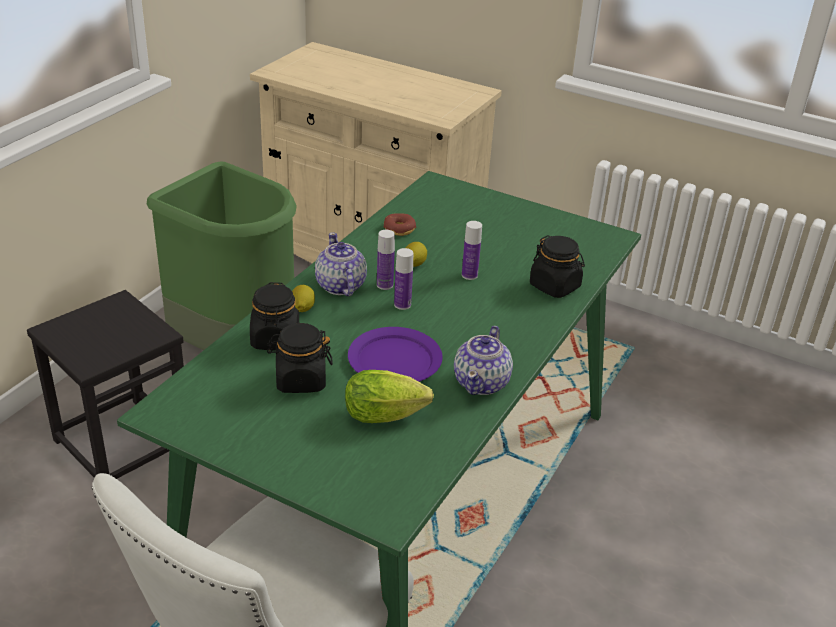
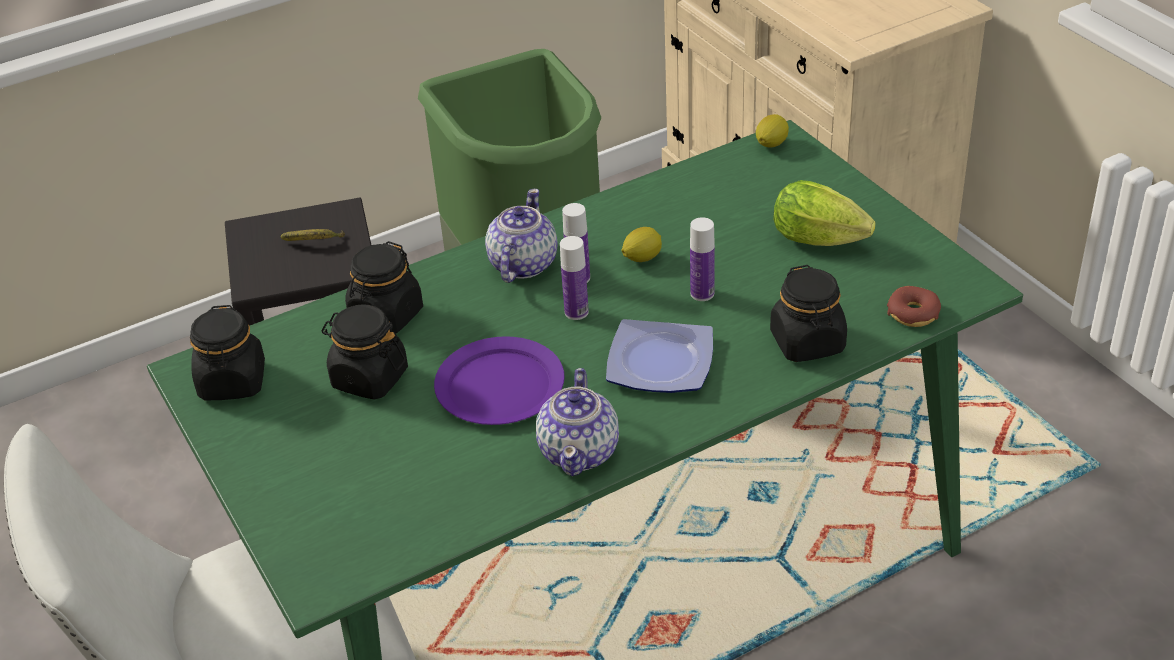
camera: 35 degrees right, 5 degrees up
lemon [292,285,315,312] -> lemon moved to [756,114,789,148]
lettuce [345,370,434,423] -> lettuce moved to [773,180,875,246]
donut [384,213,416,236] -> donut moved to [887,286,941,327]
teapot [454,326,513,395] -> teapot turned 45 degrees counterclockwise [536,368,619,476]
none -> black jar [190,305,265,400]
none -> banana [281,229,345,241]
none -> plate [606,319,713,393]

